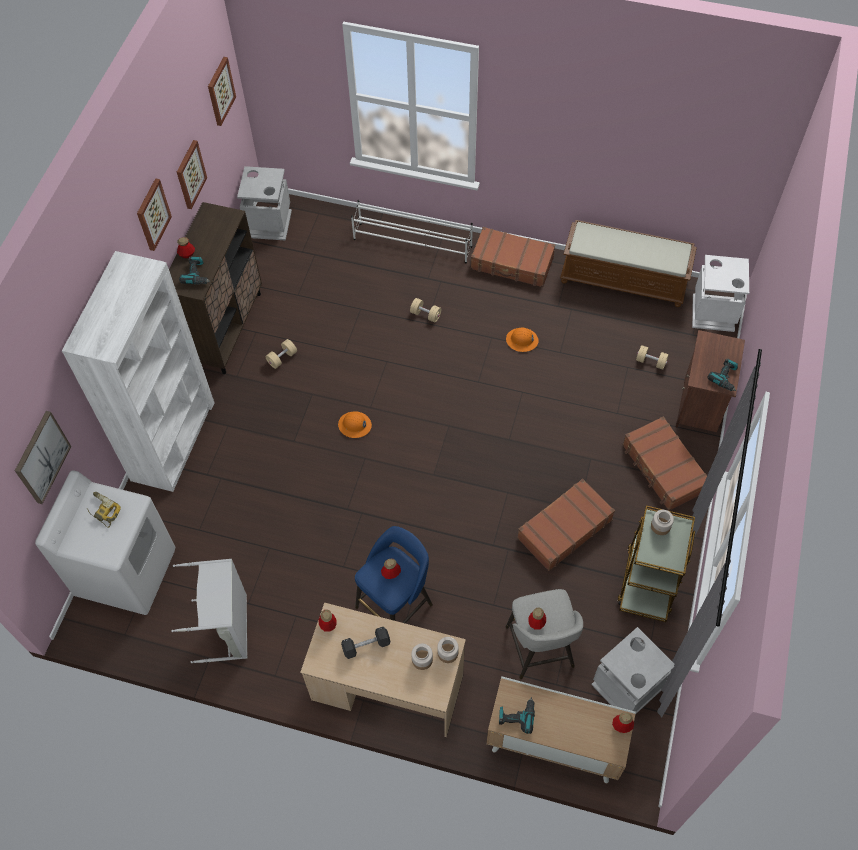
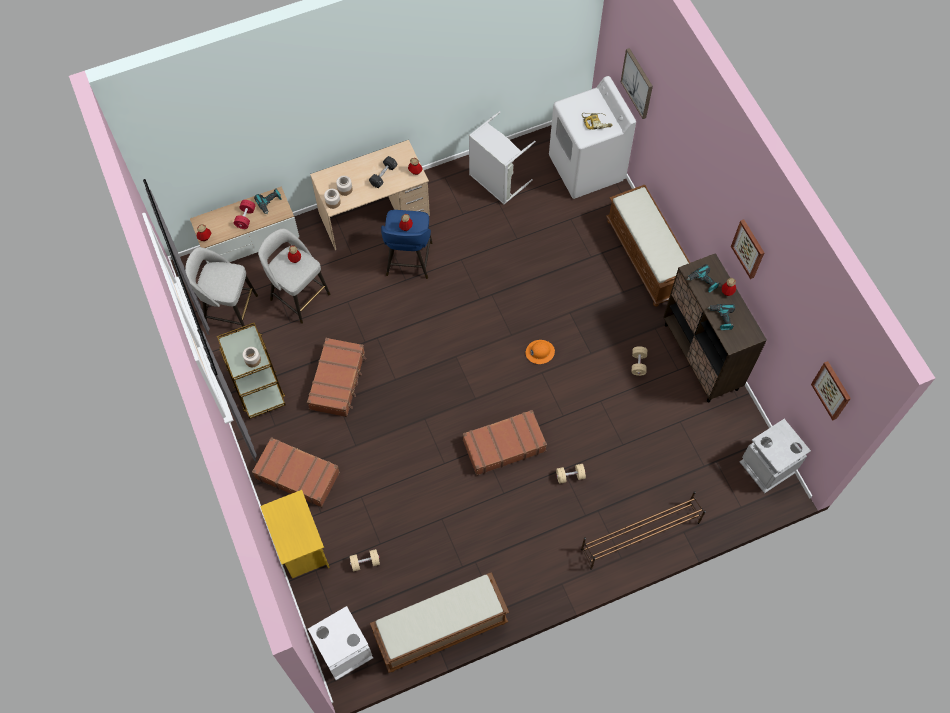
camera: 140 degrees right, 5 degrees up
white bookcase [62,251,215,492] -> brown bench [606,185,690,307]
picture [177,140,207,209] -> none
white shoe rack [351,200,473,263] -> brown shoe rack [581,491,706,570]
brown suitcase [471,227,555,287] -> brown suitcase moved to [463,410,547,476]
orange hard hat [506,328,539,352] -> none
grey trash can [591,627,674,715] -> grey stool [185,247,258,329]
brown nightstand [676,330,745,432] -> yellow nightstand [260,490,330,578]
power drill [708,358,738,391] -> power drill moved to [708,304,735,330]
none -> red dumbbell [234,200,256,229]

